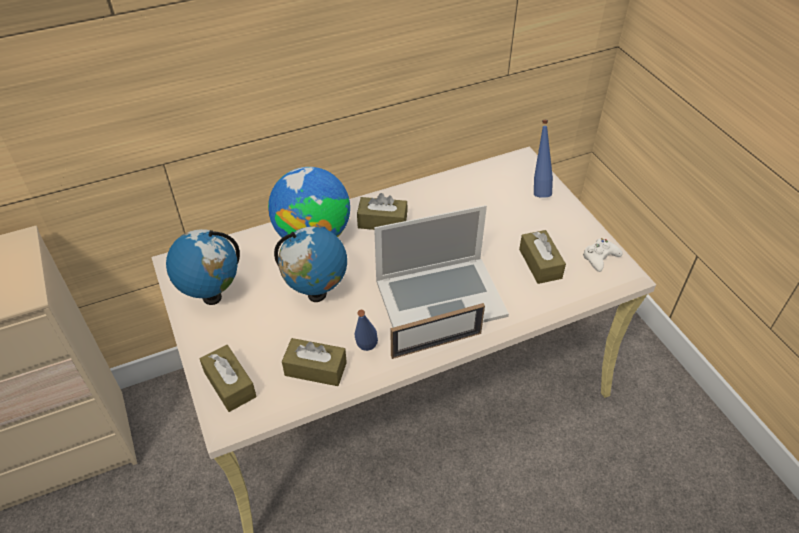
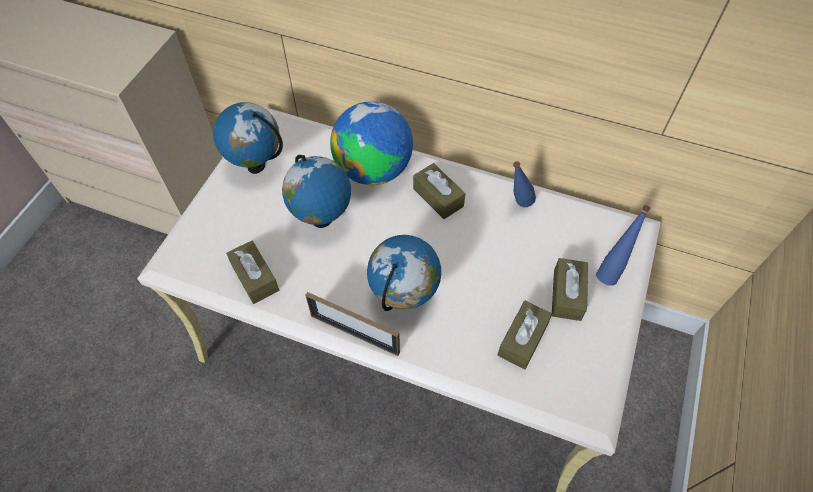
camera: 45 degrees right, 10 degrees up
brown tissue box [200,345,257,412] -> brown tissue box moved to [552,258,588,321]
blue bottle [355,310,378,351] -> blue bottle moved to [513,161,536,207]
laptop [374,205,509,328] -> globe [367,235,441,311]
white game controller [583,238,623,272] -> none

